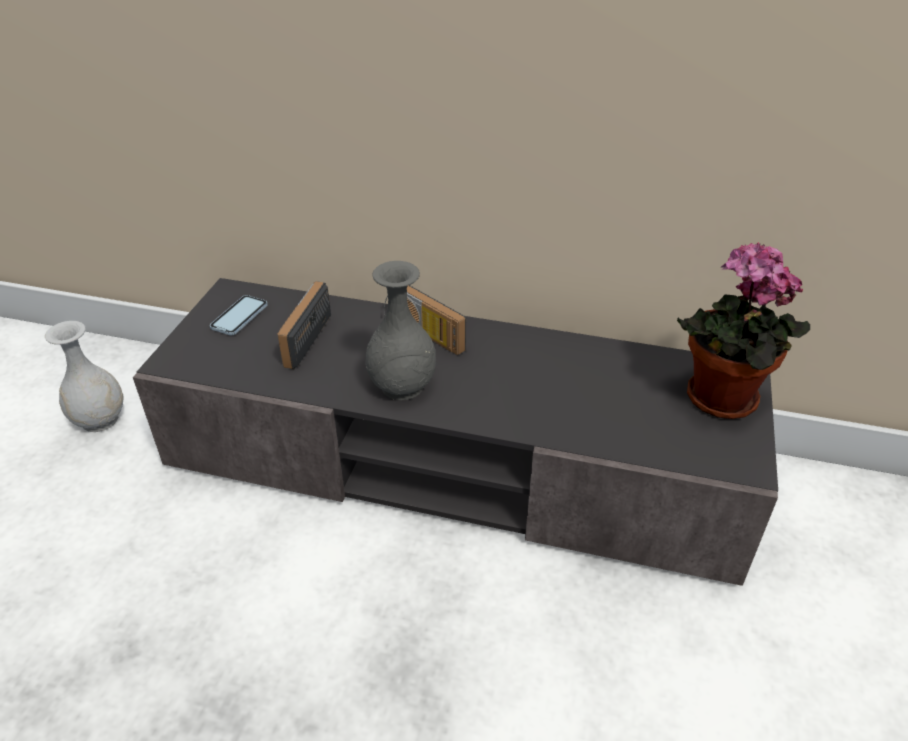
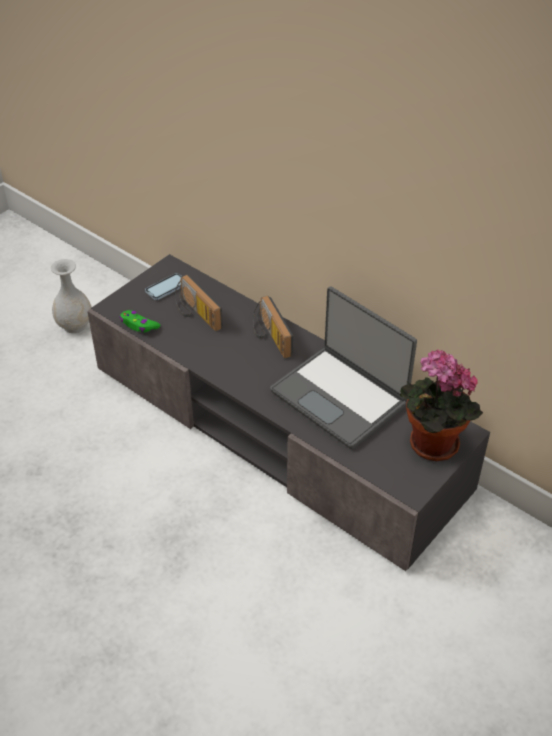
camera: 25 degrees right, 5 degrees up
radio [277,281,331,369] -> radio turned 75 degrees counterclockwise [175,275,223,331]
grey vase [366,261,436,400] -> none
none -> green game controller [120,310,160,333]
none -> laptop [270,287,417,449]

